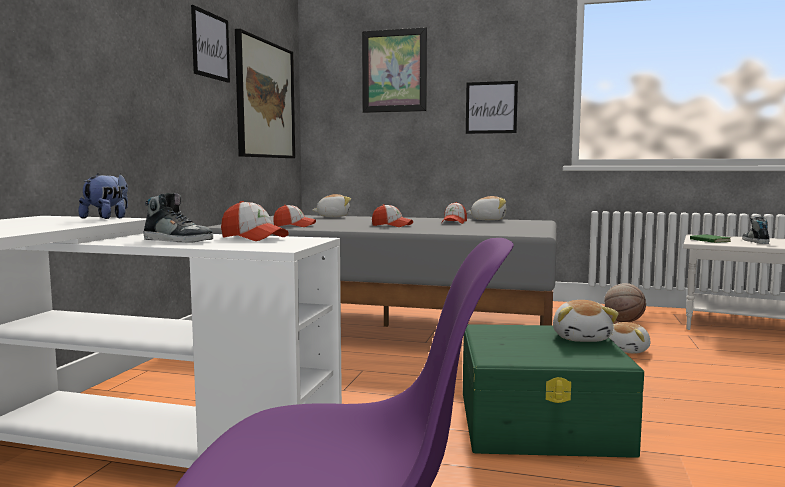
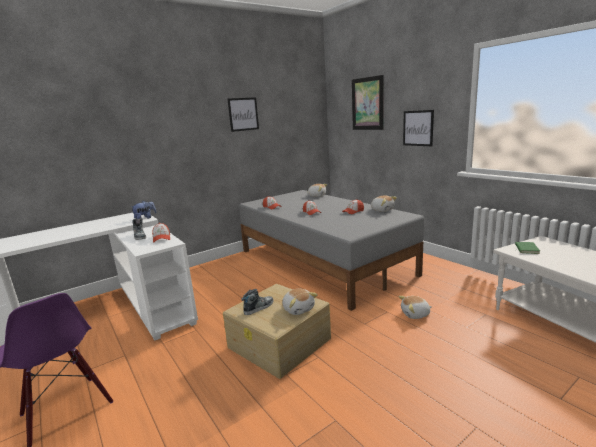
camera: 40 degrees right, 10 degrees up
picture [235,29,295,158] -> none
green storage box [463,324,644,458] -> beige storage box [223,284,331,379]
plush toy [553,300,619,342] -> plush toy turned 75 degrees counterclockwise [282,289,318,315]
basketball [604,283,646,322] -> none
shoe [742,216,770,244] -> shoe moved to [241,289,274,315]

